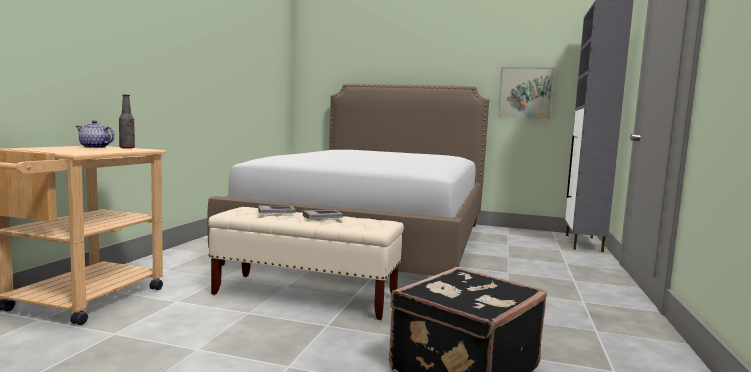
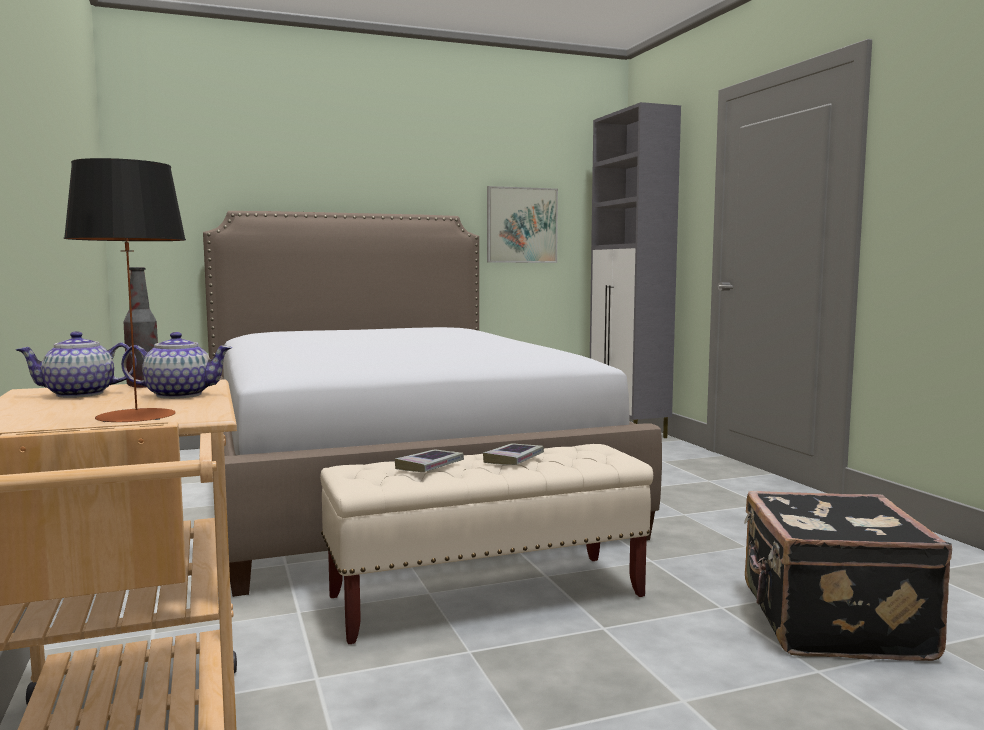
camera: 35 degrees left, 0 degrees up
none -> table lamp [64,158,186,422]
none -> teapot [121,332,232,399]

